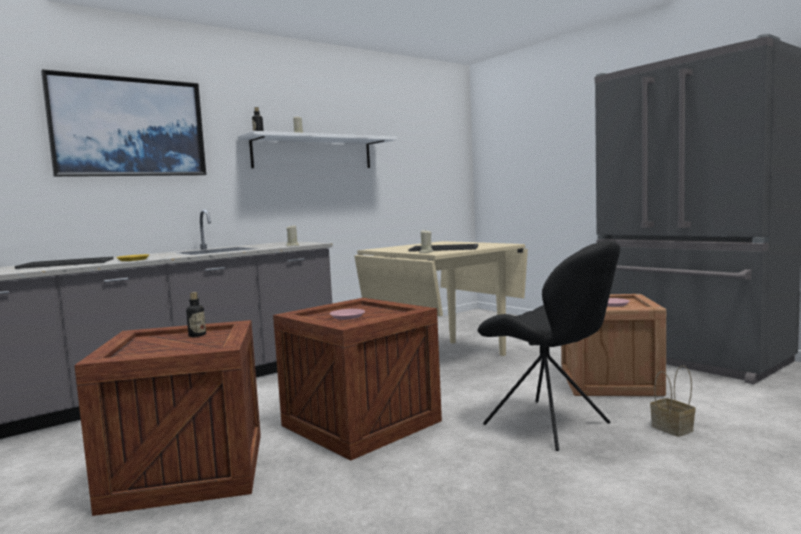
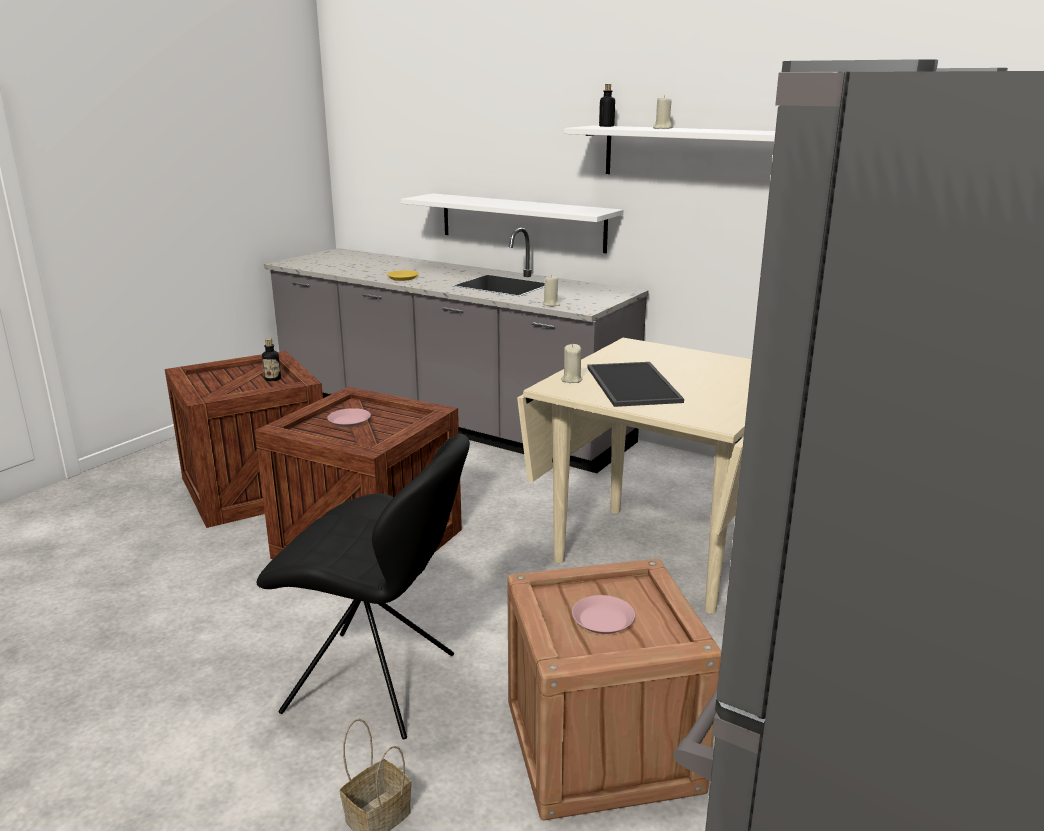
camera: 70 degrees right, 15 degrees up
tray [15,257,113,269] -> none
picture [41,69,206,177] -> none
black chair [478,241,621,451] -> black chair turned 105 degrees counterclockwise [256,433,470,739]
none -> white shelf [401,193,623,253]

